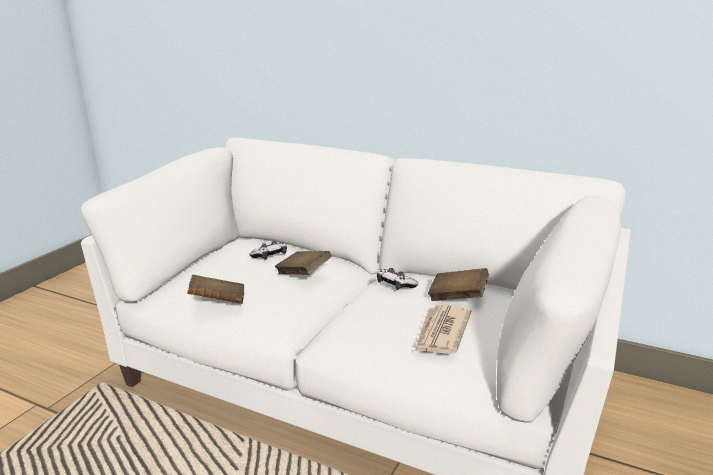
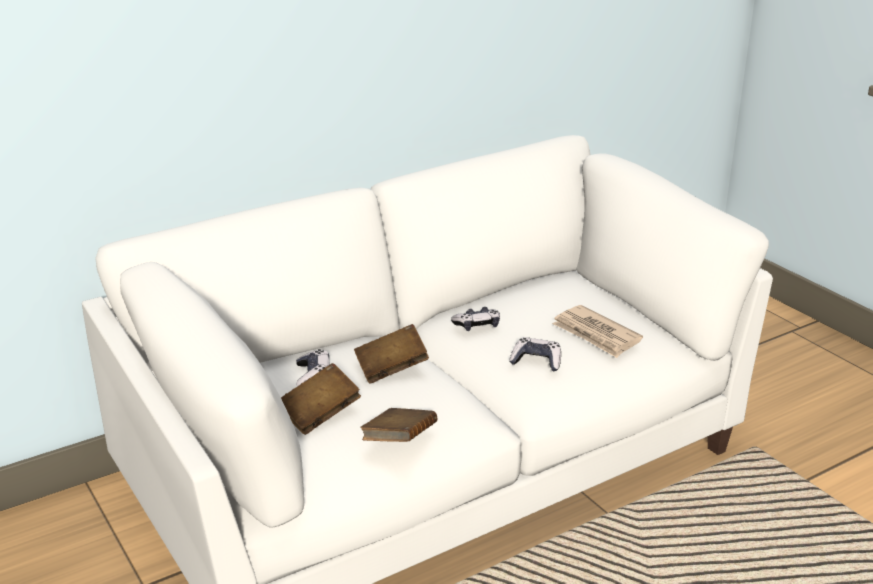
camera: 60 degrees left, 5 degrees up
brown book [428,268,489,301] -> brown book moved to [281,363,361,435]
none -> game controller [509,337,561,371]

